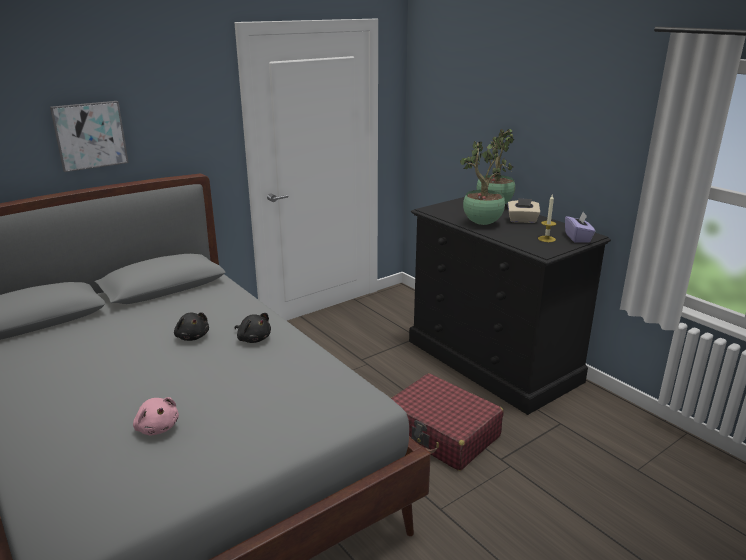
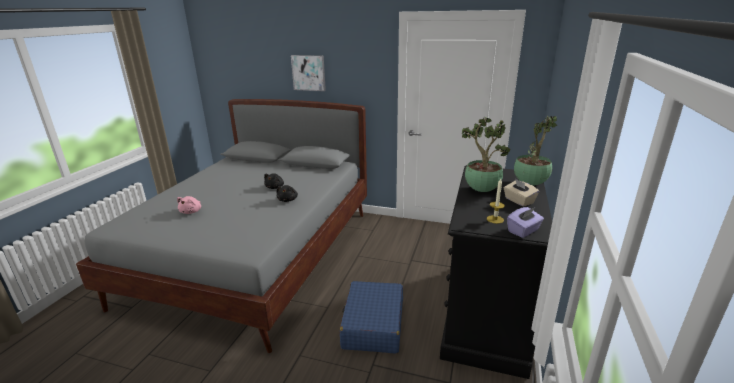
camera: 55 degrees right, 0 degrees up
red suitcase [391,373,504,471] -> blue suitcase [340,281,403,354]

